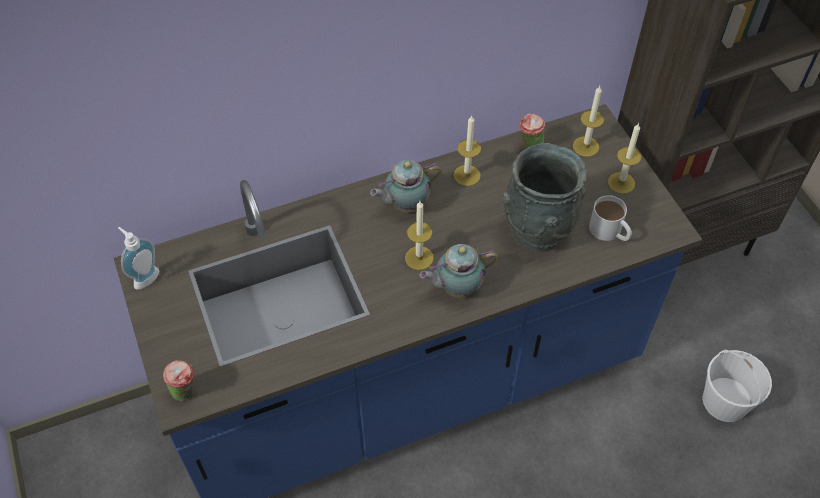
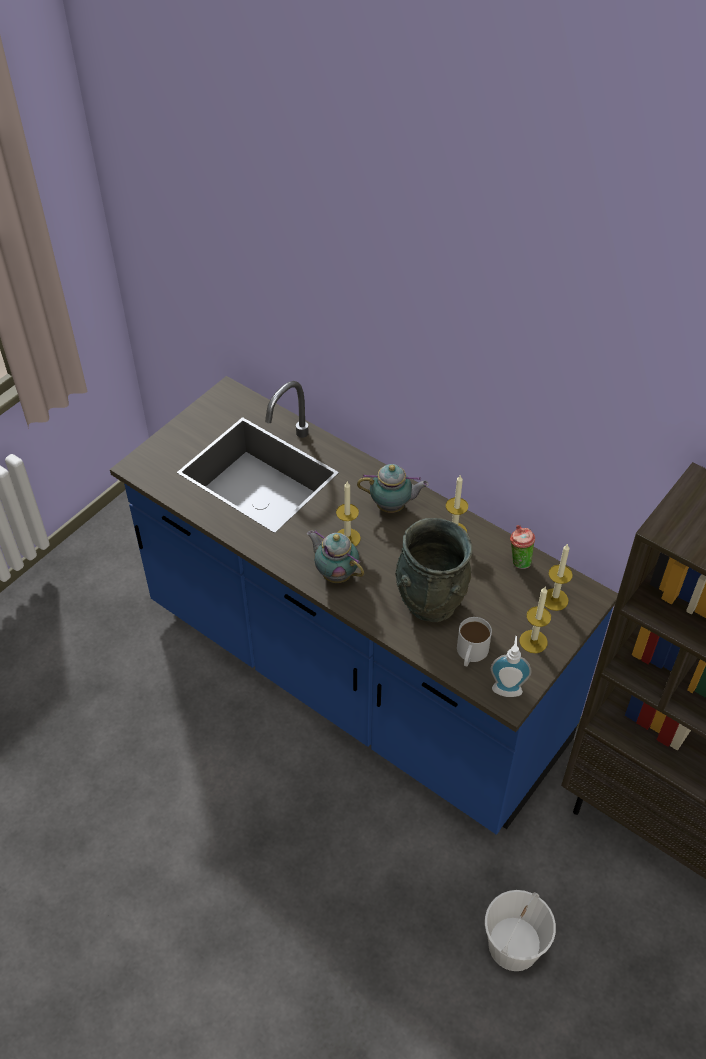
camera: 60 degrees right, 5 degrees down
soap dispenser [118,227,159,290] -> soap dispenser moved to [491,636,531,697]
cup [163,360,194,401] -> none
teapot [370,160,442,213] -> teapot turned 150 degrees clockwise [357,464,429,513]

